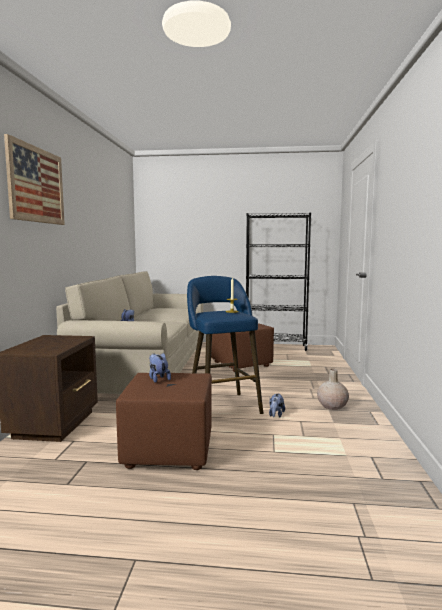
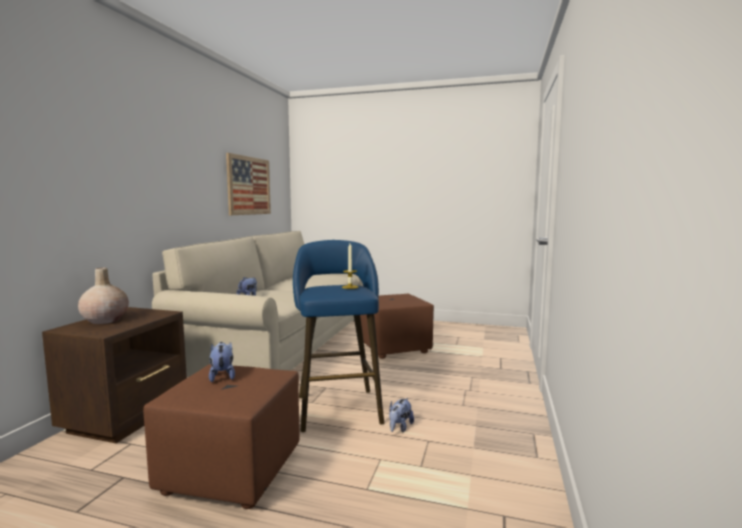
camera: 10 degrees right, 0 degrees up
picture [4,134,65,225] -> picture moved to [226,153,271,215]
black bookcase [246,213,311,351] -> none
beige vase [317,369,349,410] -> beige vase moved to [78,268,129,324]

